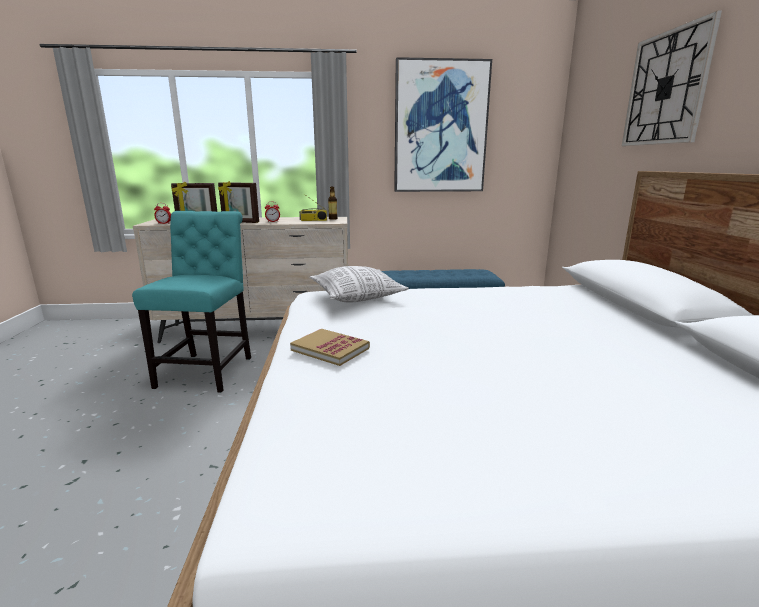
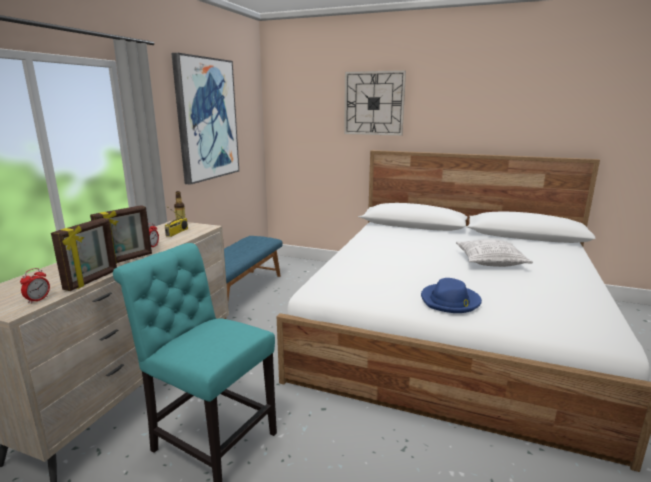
camera: 65 degrees left, 0 degrees up
book [290,329,370,366] -> blue hat [421,278,482,313]
pillow [310,266,409,303] -> pillow moved to [456,239,533,267]

